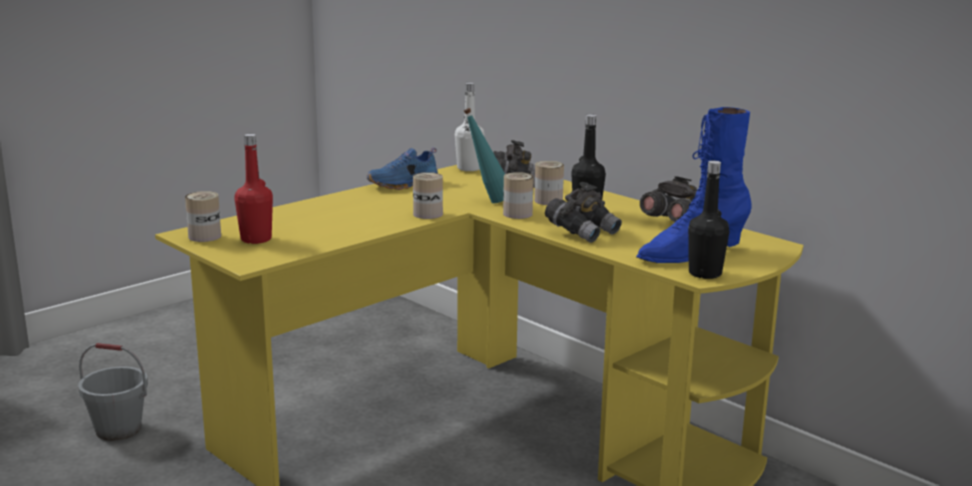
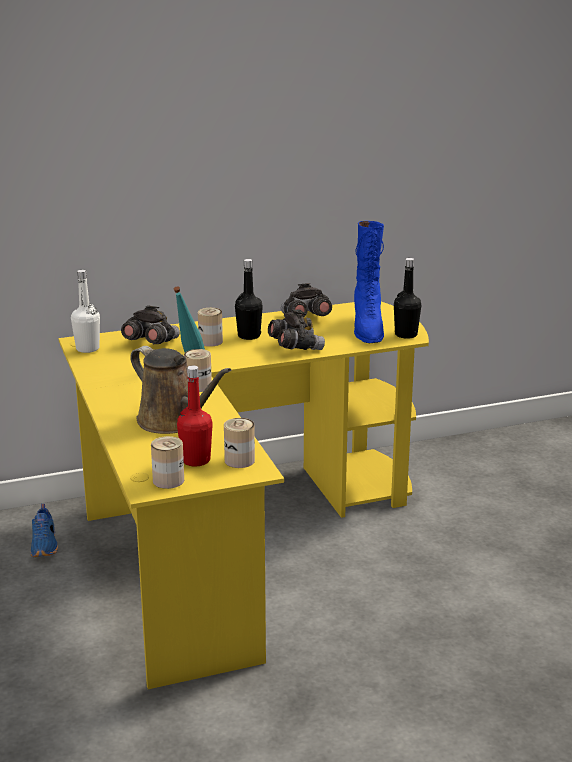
camera: 65 degrees left, 5 degrees up
grey bucket [78,343,148,441] -> none
blue shoe [367,148,438,190] -> blue shoe moved to [31,504,58,557]
can [503,172,534,219] -> can moved to [224,418,255,468]
none -> brown watering can [130,346,231,434]

